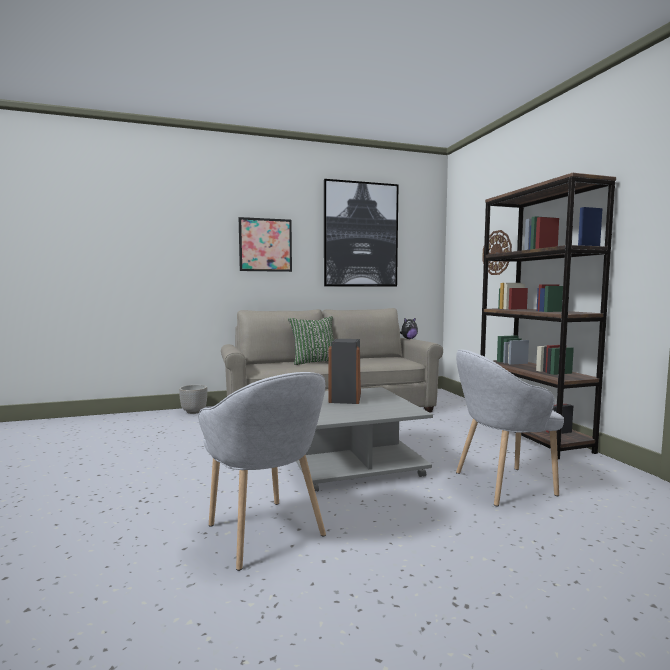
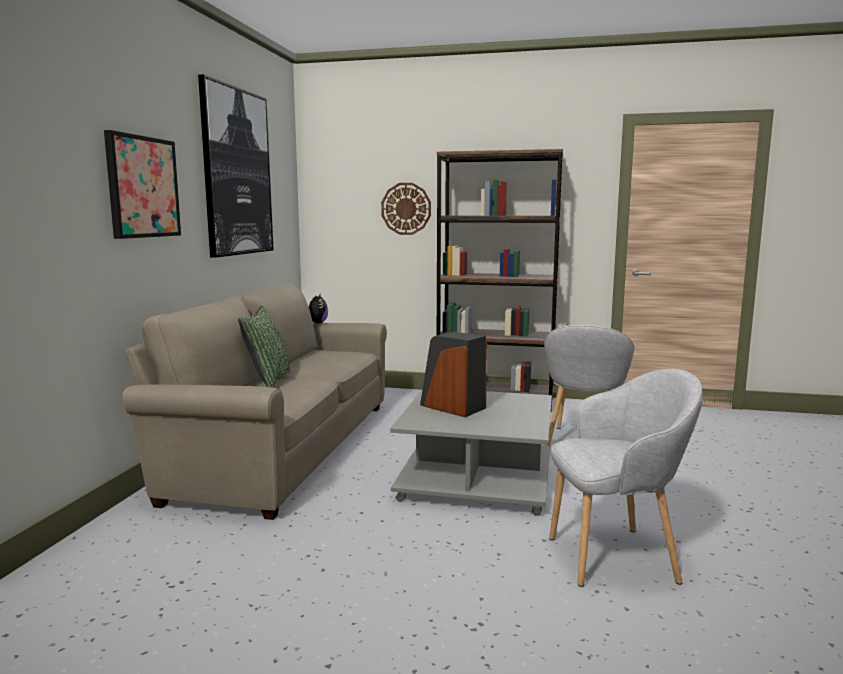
camera: 60 degrees left, 5 degrees up
planter [179,385,207,414] -> none

